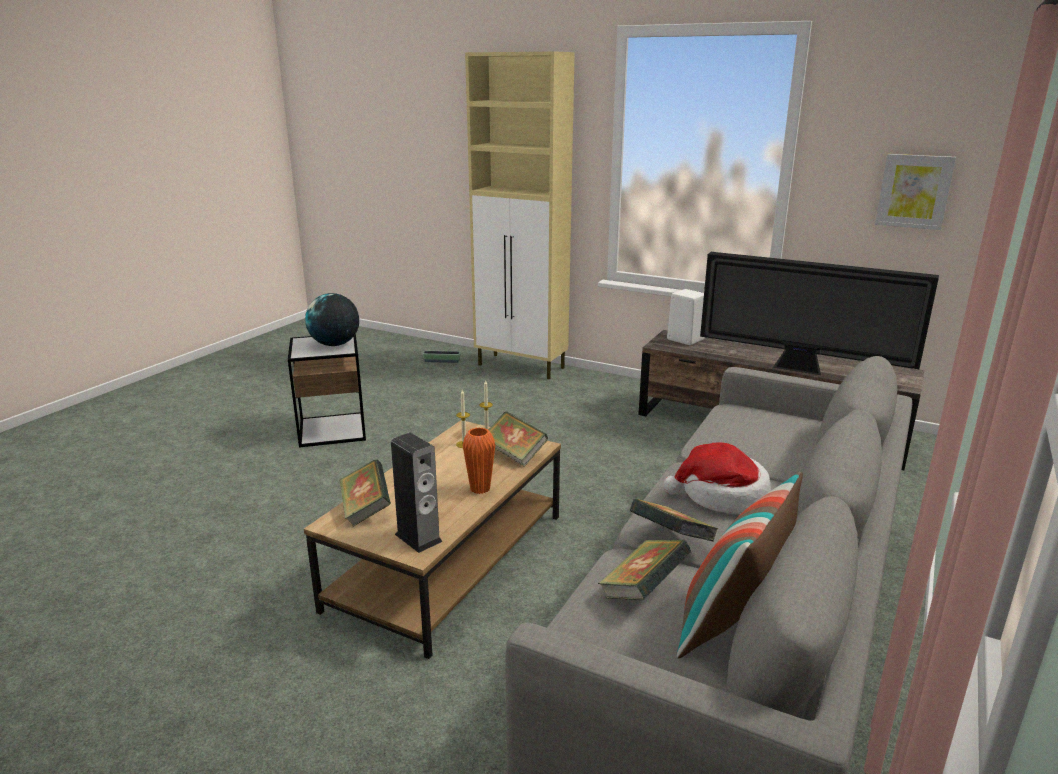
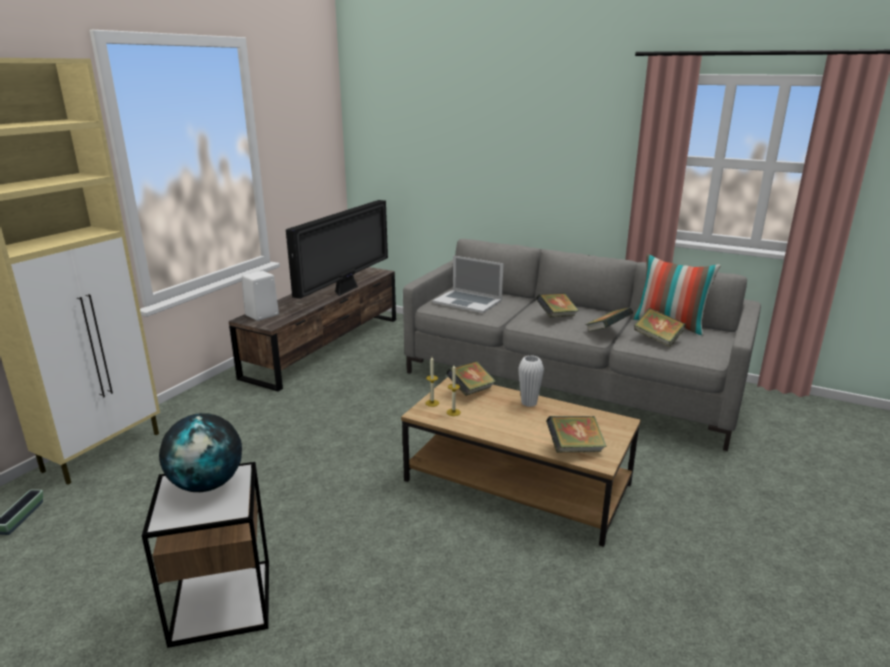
camera: 90 degrees left, 0 degrees up
speaker [391,433,443,553] -> none
orange vase [463,427,495,494] -> white vase [518,355,544,407]
hat [663,442,771,513] -> book [536,293,579,317]
picture [875,154,956,230] -> none
none -> laptop [433,255,503,313]

